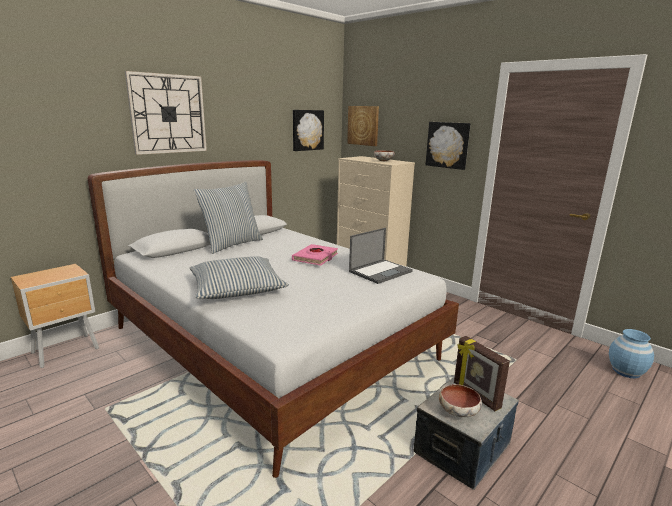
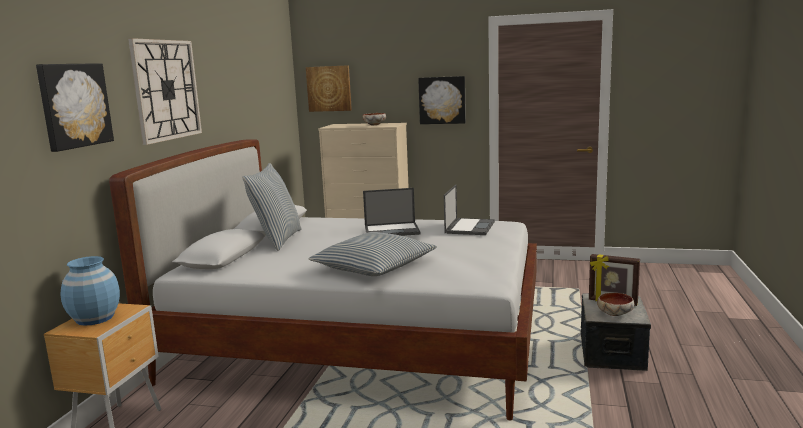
camera: 30 degrees left, 5 degrees down
pink book [292,244,338,266] -> laptop [363,188,421,236]
picture [293,110,324,151] -> picture moved to [36,63,114,152]
blue vase [609,329,654,378] -> blue vase moved to [61,256,120,326]

